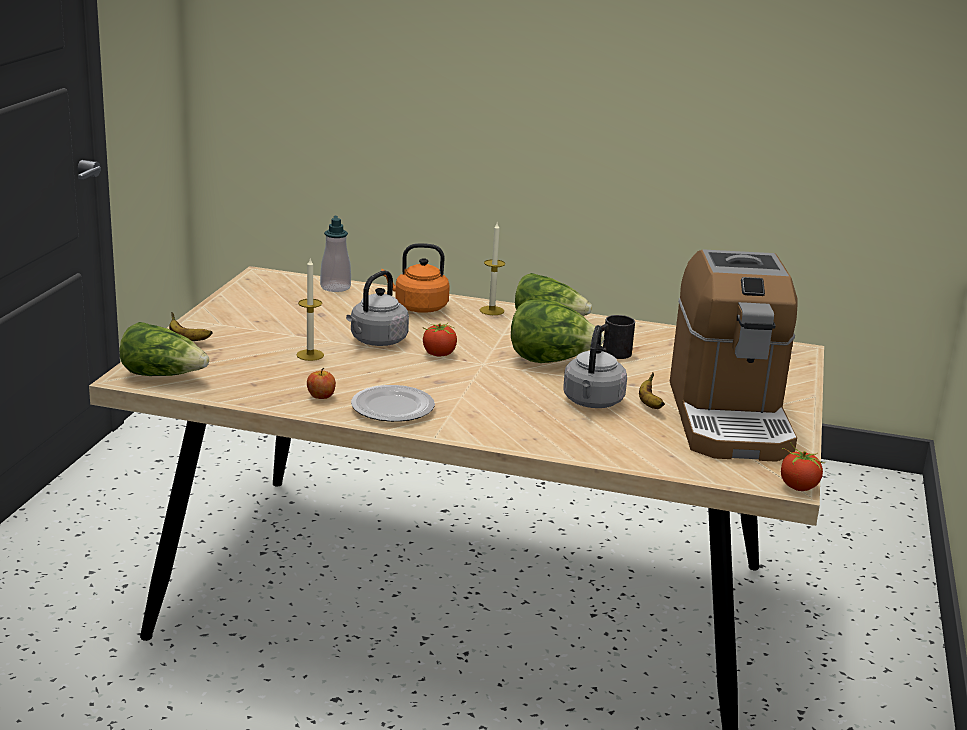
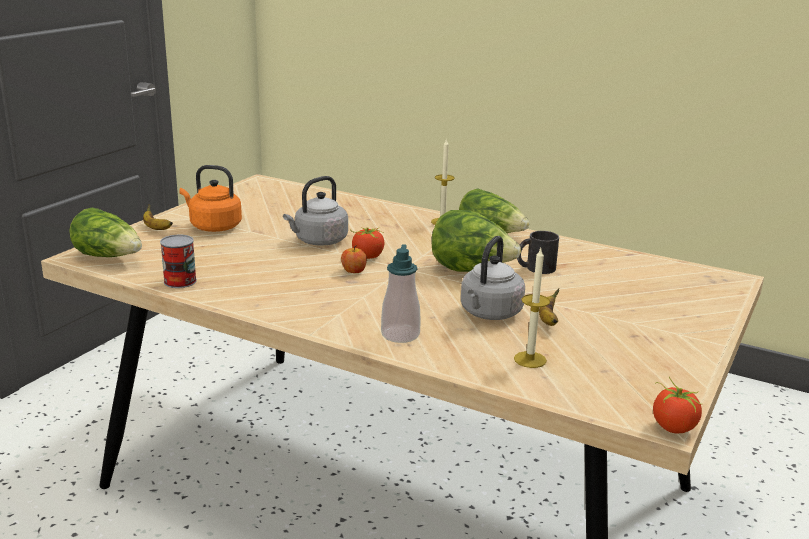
camera: 15 degrees right, 0 degrees up
candle [296,257,324,361] -> candle moved to [514,249,550,368]
apple [307,368,336,399] -> apple moved to [341,245,367,273]
soap dispenser [320,216,351,292] -> soap dispenser moved to [381,244,421,343]
plate [351,385,435,422] -> none
orange kettle [381,243,450,313] -> orange kettle moved to [179,165,242,232]
coffee machine [670,249,798,462] -> none
none -> can [160,235,197,288]

